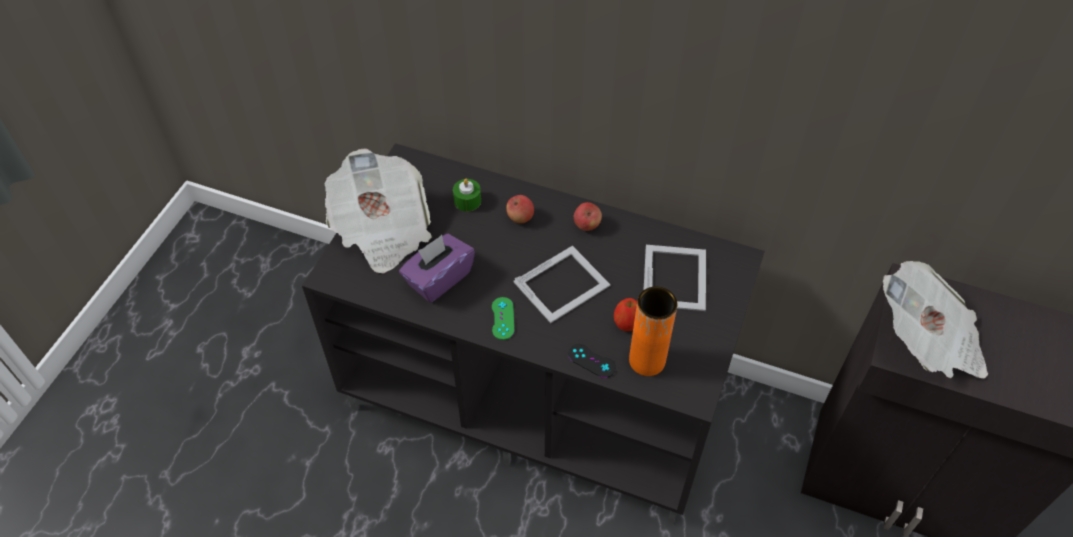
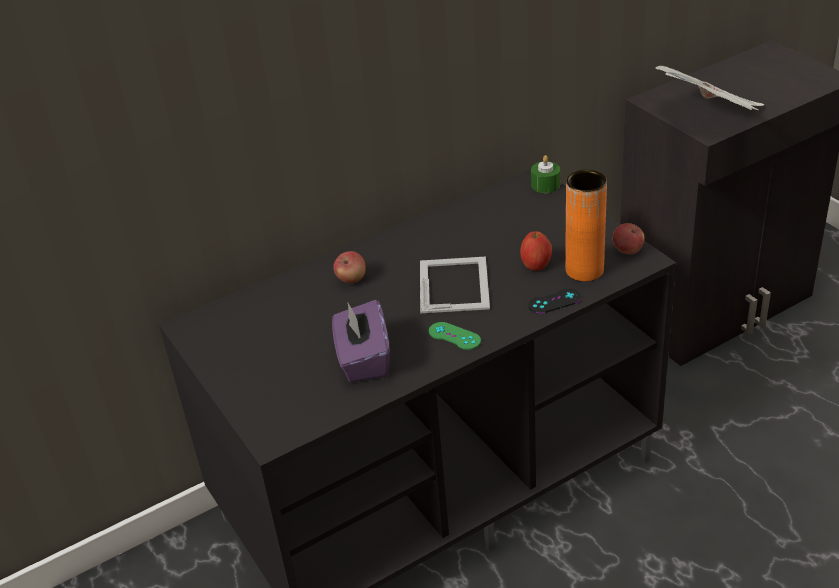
camera: 50 degrees left, 15 degrees down
newspaper [325,148,432,273] -> none
green candle [453,179,481,212] -> green candle moved to [531,155,560,193]
apple [574,202,602,231] -> apple moved to [613,223,645,254]
picture frame [644,245,706,311] -> none

